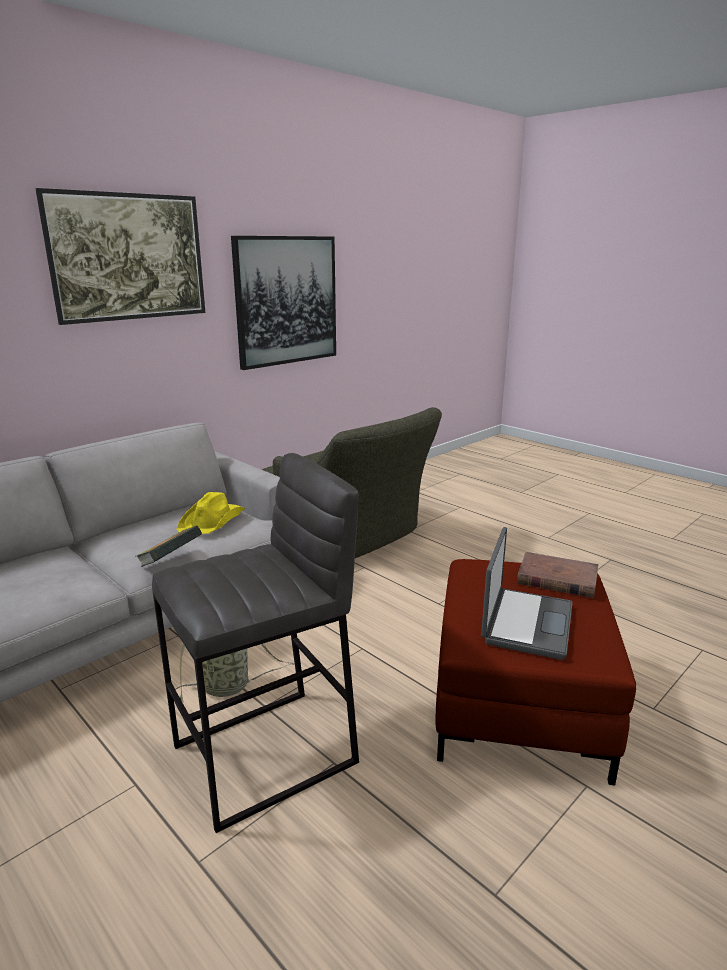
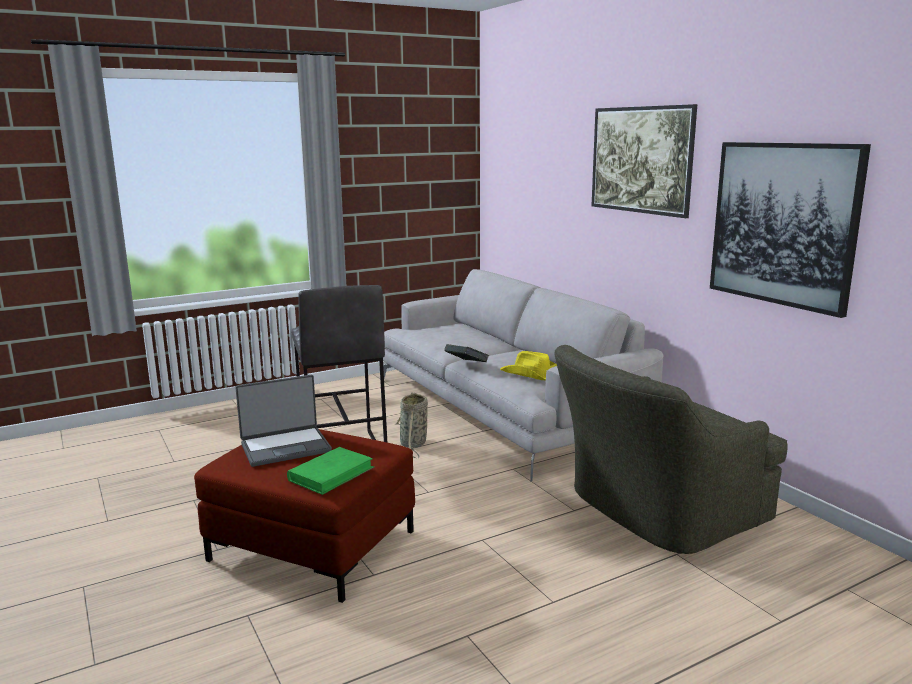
camera: 105 degrees right, 5 degrees down
laptop [481,527,572,660] -> laptop turned 60 degrees counterclockwise [235,375,332,467]
brown book [517,552,598,598] -> green book [287,447,375,495]

